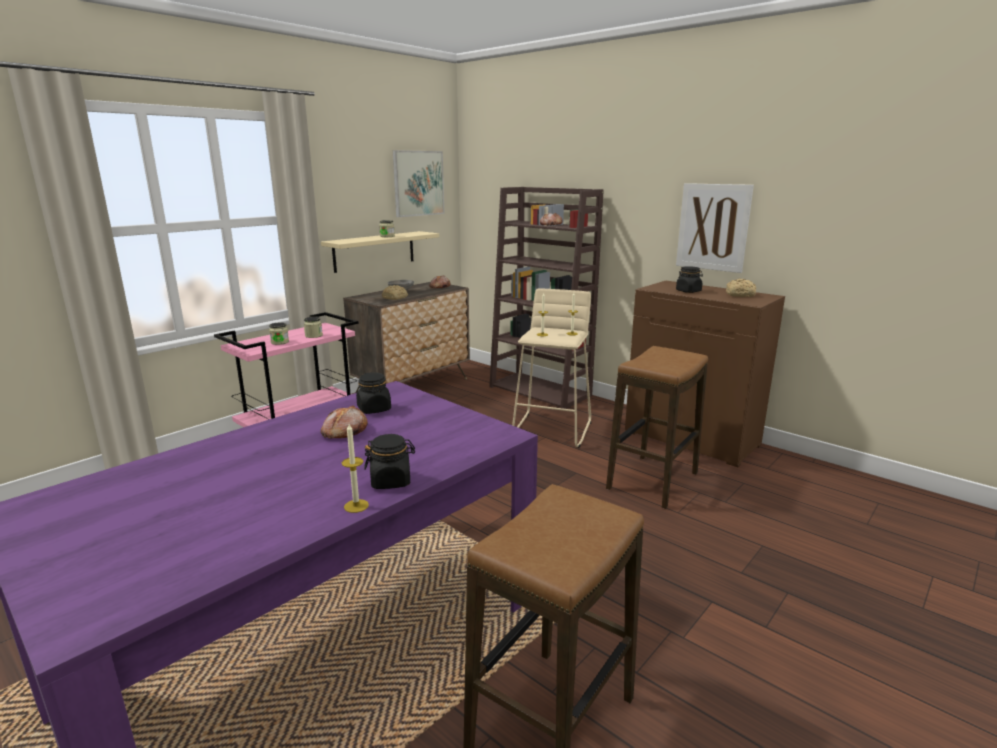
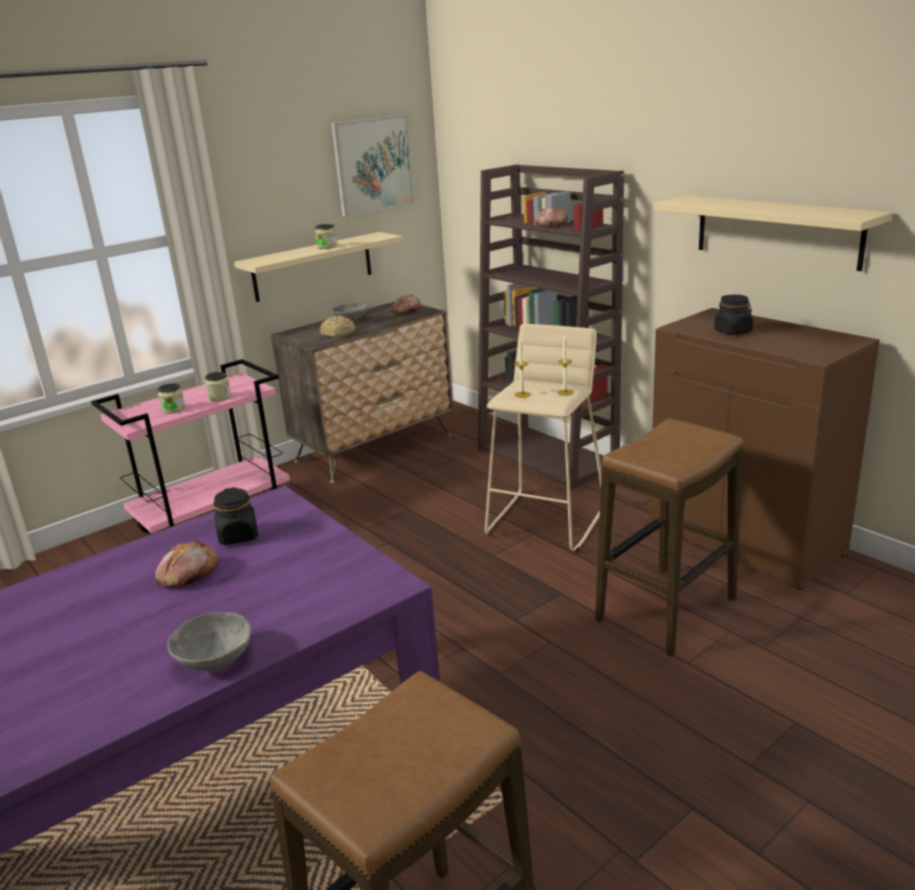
camera: 10 degrees right, 5 degrees up
candle [342,424,369,513] -> none
black jar [364,434,415,489] -> grey bowl [167,612,251,671]
picture [676,183,754,273] -> beige shelf [653,196,893,271]
bread [726,278,757,297] -> none

